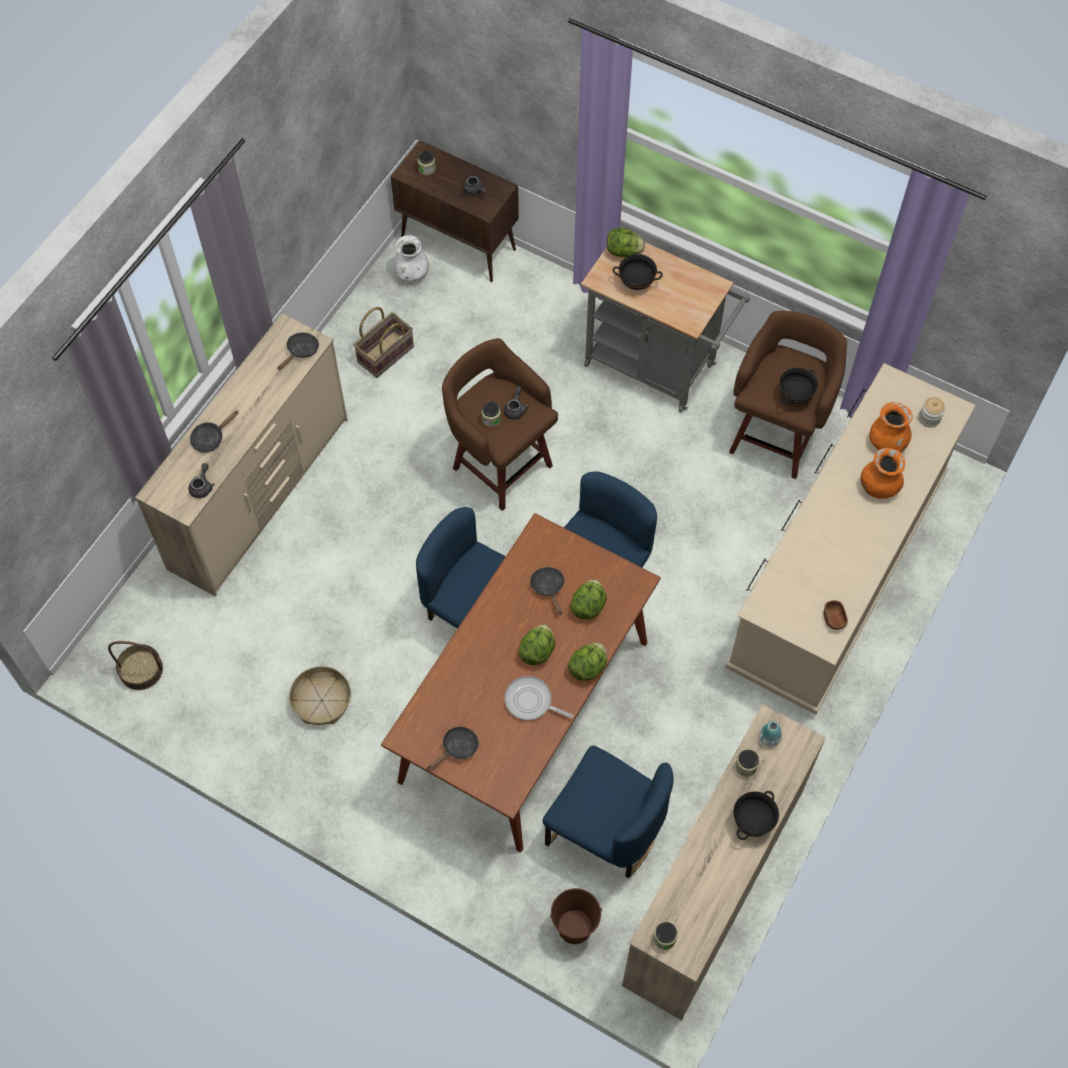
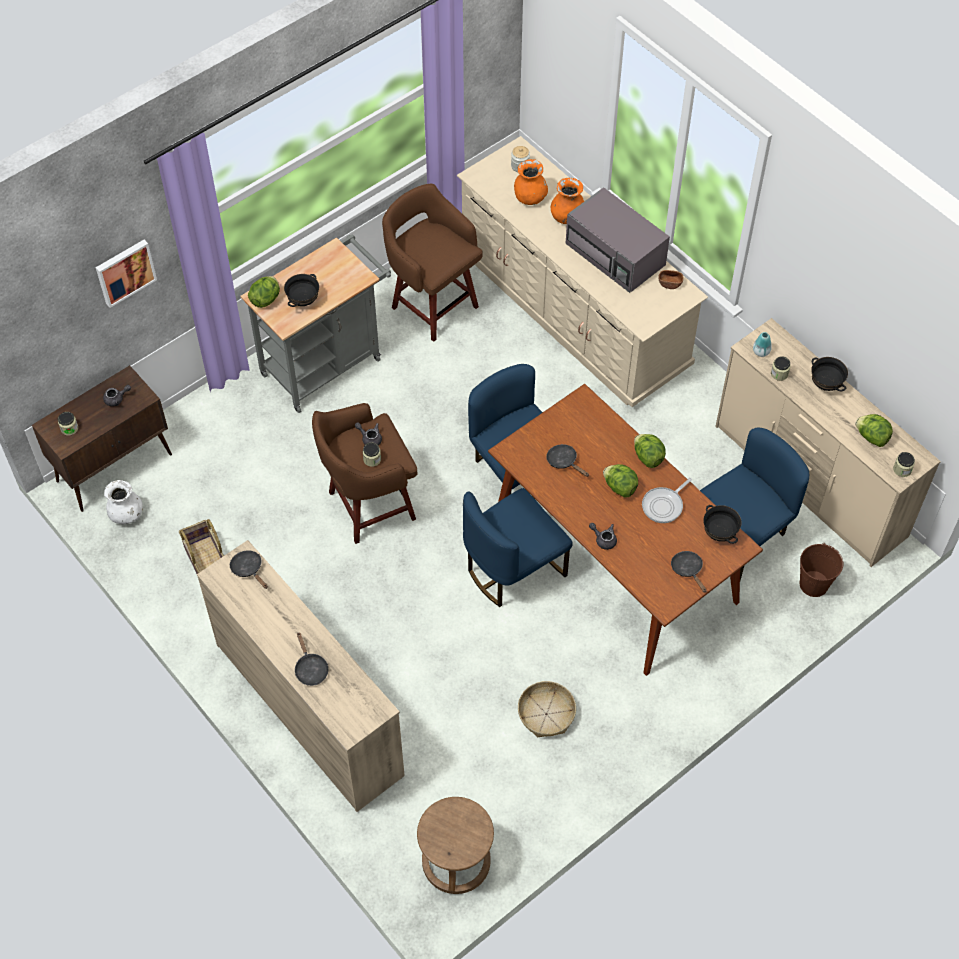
camera: 70 degrees left, 5 degrees down
basket [108,641,163,690] -> brown stool [417,797,494,894]
grey teapot [189,463,215,498] -> grey teapot moved to [589,523,617,550]
black frying pan [530,567,564,615] -> black frying pan turned 45 degrees clockwise [546,444,589,477]
lettuce [570,579,607,620] -> lettuce moved to [855,414,893,447]
black bowl [779,367,818,404] -> black bowl moved to [703,505,742,544]
none -> picture [96,240,157,308]
none -> grey microwave [565,187,670,293]

